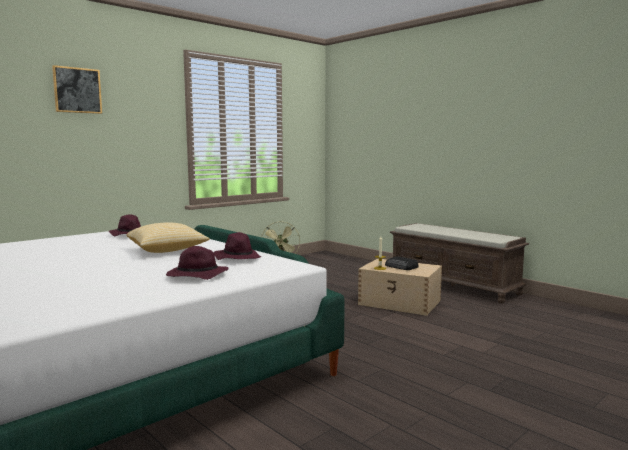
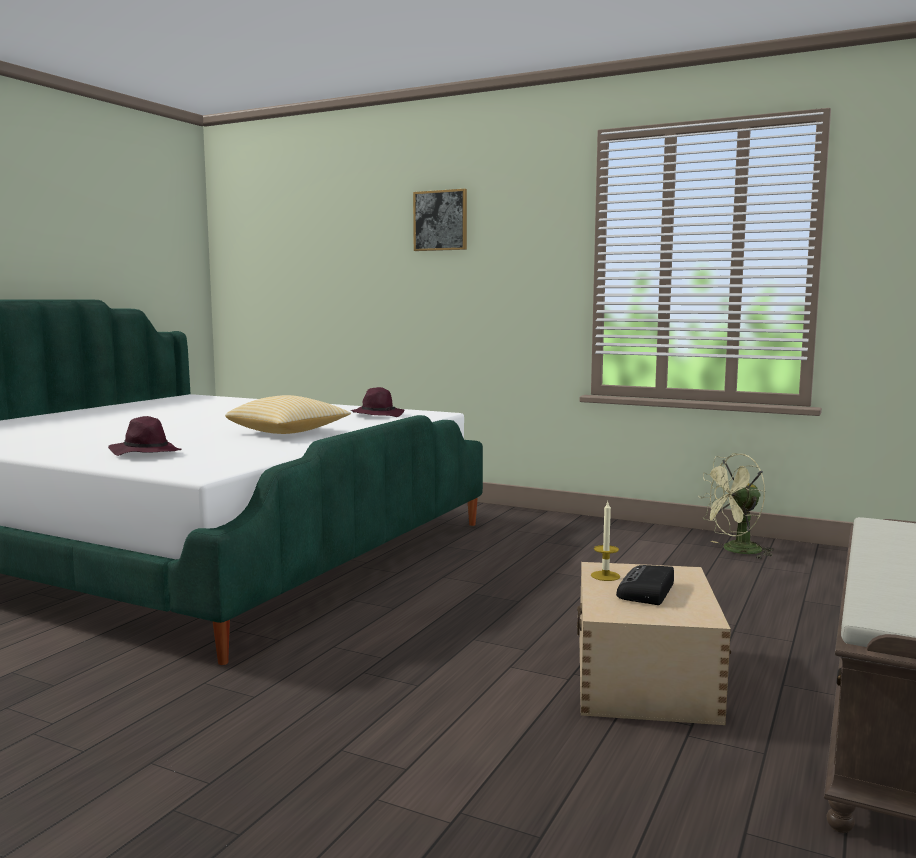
camera: 70 degrees right, 0 degrees up
purple hat [214,232,262,260] -> none

